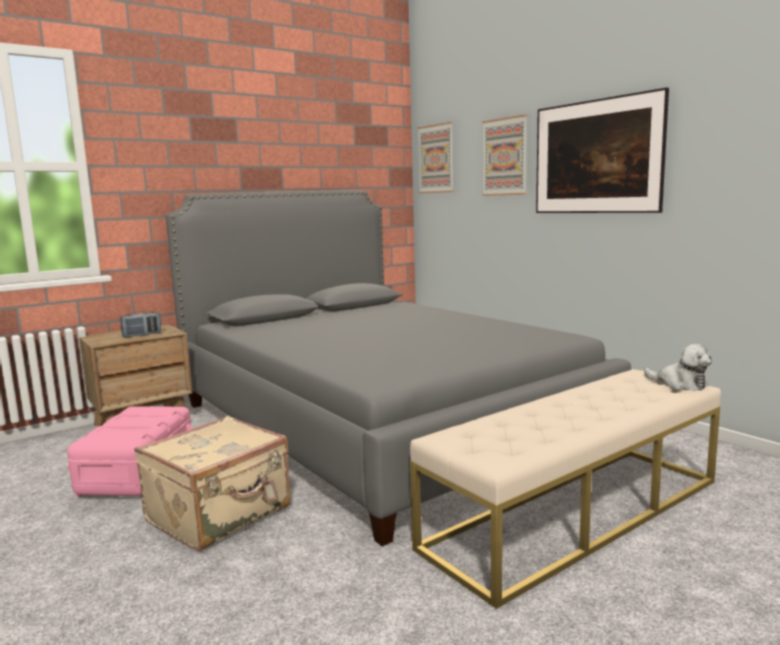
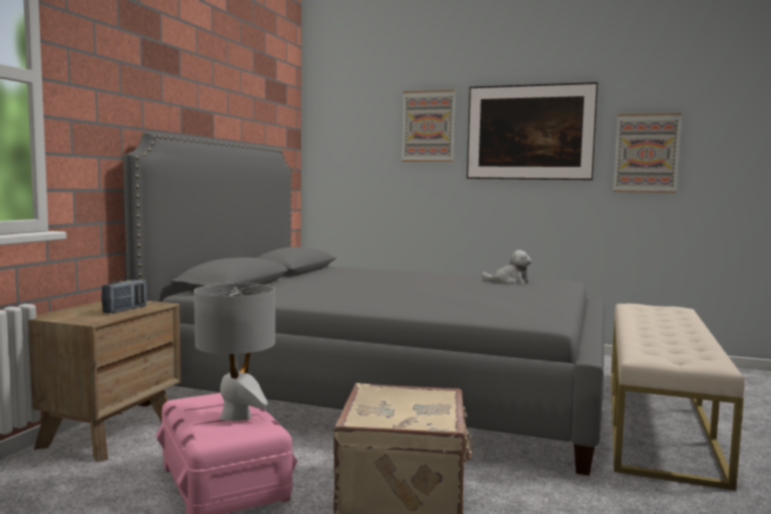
camera: 35 degrees left, 5 degrees down
picture [418,122,454,193] -> picture moved to [613,113,682,193]
plush toy [644,344,712,391] -> plush toy moved to [481,250,532,284]
none -> grey table lamp [194,283,275,421]

